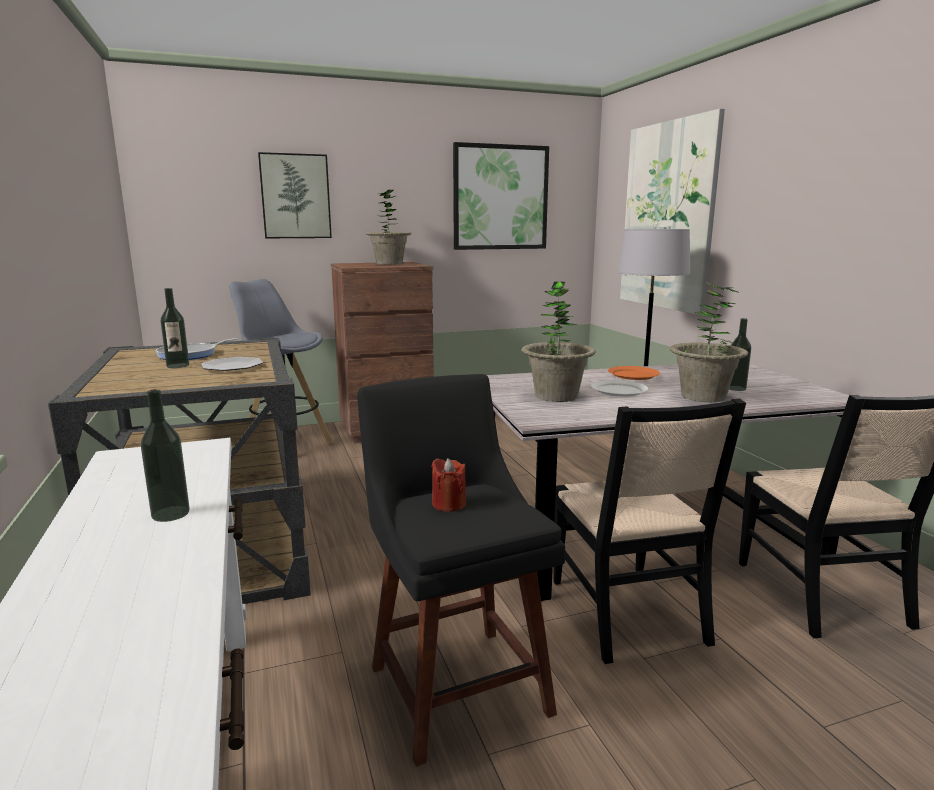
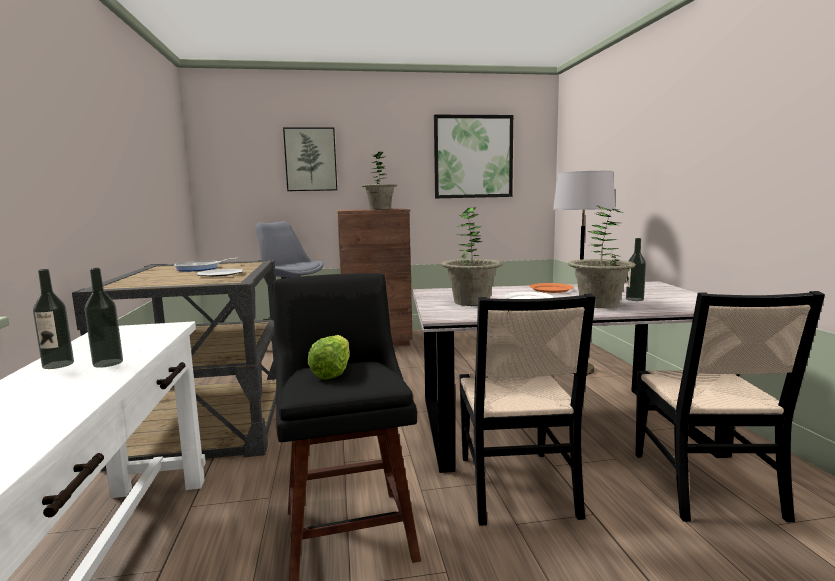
camera: 10 degrees right, 5 degrees down
bottle [161,288,189,368] -> bottle moved to [33,269,74,369]
red candle [431,458,466,512] -> lettuce [307,335,350,380]
picture [620,109,725,315] -> none

